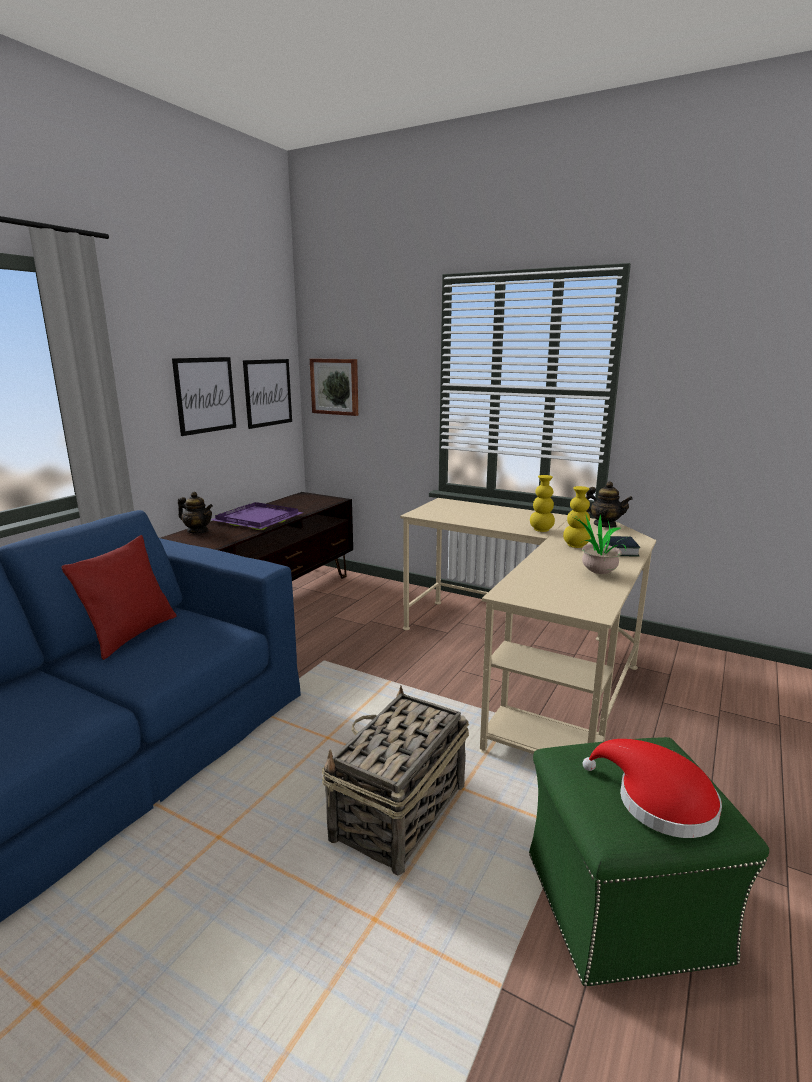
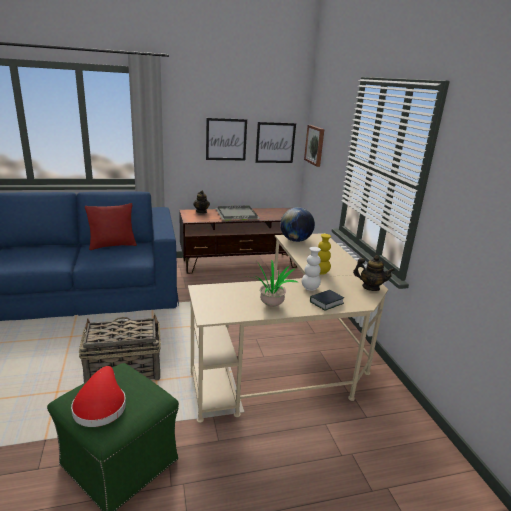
camera: 45 degrees right, 5 degrees up
purple tray [211,502,303,530] -> grey tray [216,205,260,221]
yellow vase [563,486,591,548] -> white vase [302,247,321,291]
teapot [586,481,633,528] -> teapot turned 60 degrees counterclockwise [353,255,395,291]
none -> globe [280,207,315,242]

